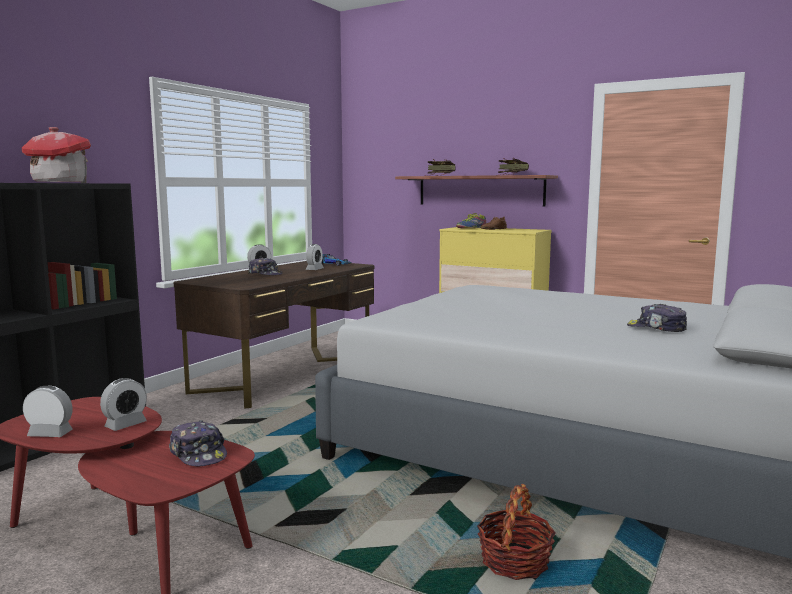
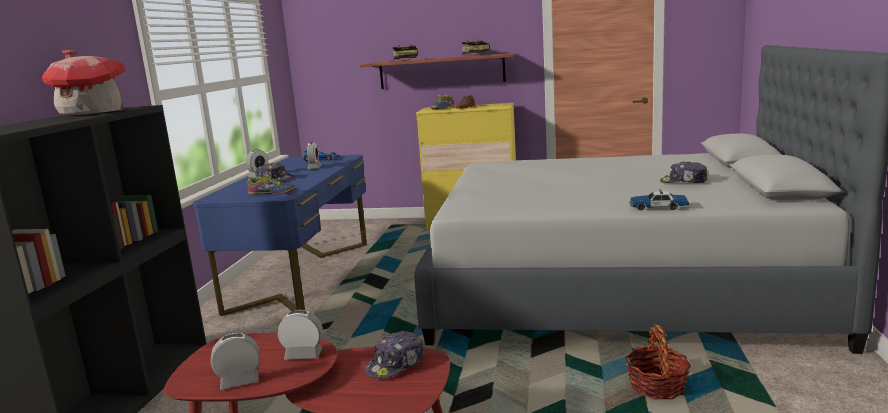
camera: 20 degrees left, 5 degrees up
alarm clock [100,378,147,431] -> alarm clock turned 105 degrees counterclockwise [277,310,323,360]
cap [169,421,227,466] -> cap turned 105 degrees clockwise [364,331,424,379]
brown desk [174,261,375,408] -> blue desk [193,155,367,316]
none -> shoe [247,174,296,195]
none -> toy car [630,189,689,210]

